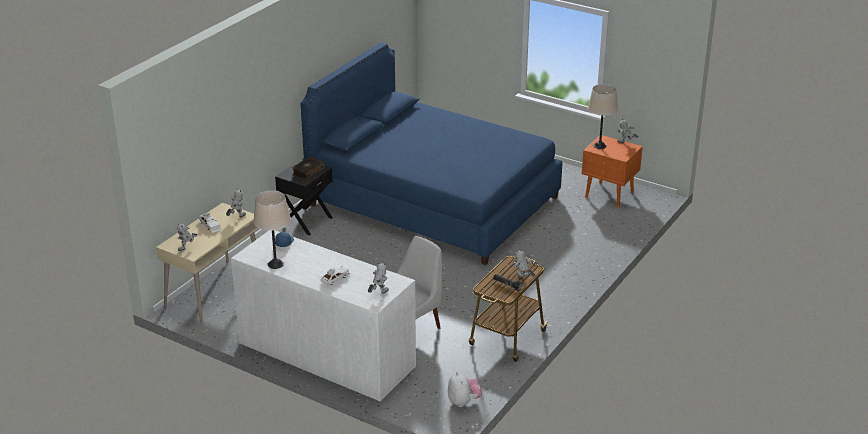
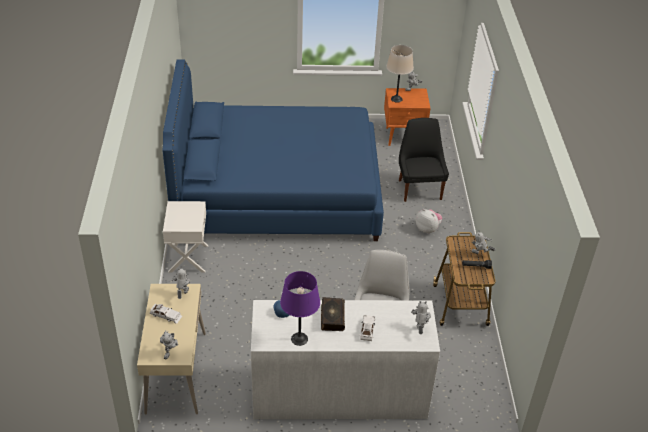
camera: 35 degrees left, 10 degrees up
beige table lamp [253,190,291,269] -> purple table lamp [280,271,320,346]
black nightstand [275,158,333,235] -> white nightstand [163,201,208,273]
book [292,156,325,180] -> book moved to [321,297,345,331]
plush toy [448,372,482,407] -> plush toy moved to [416,209,442,234]
none -> black chair [399,118,449,202]

